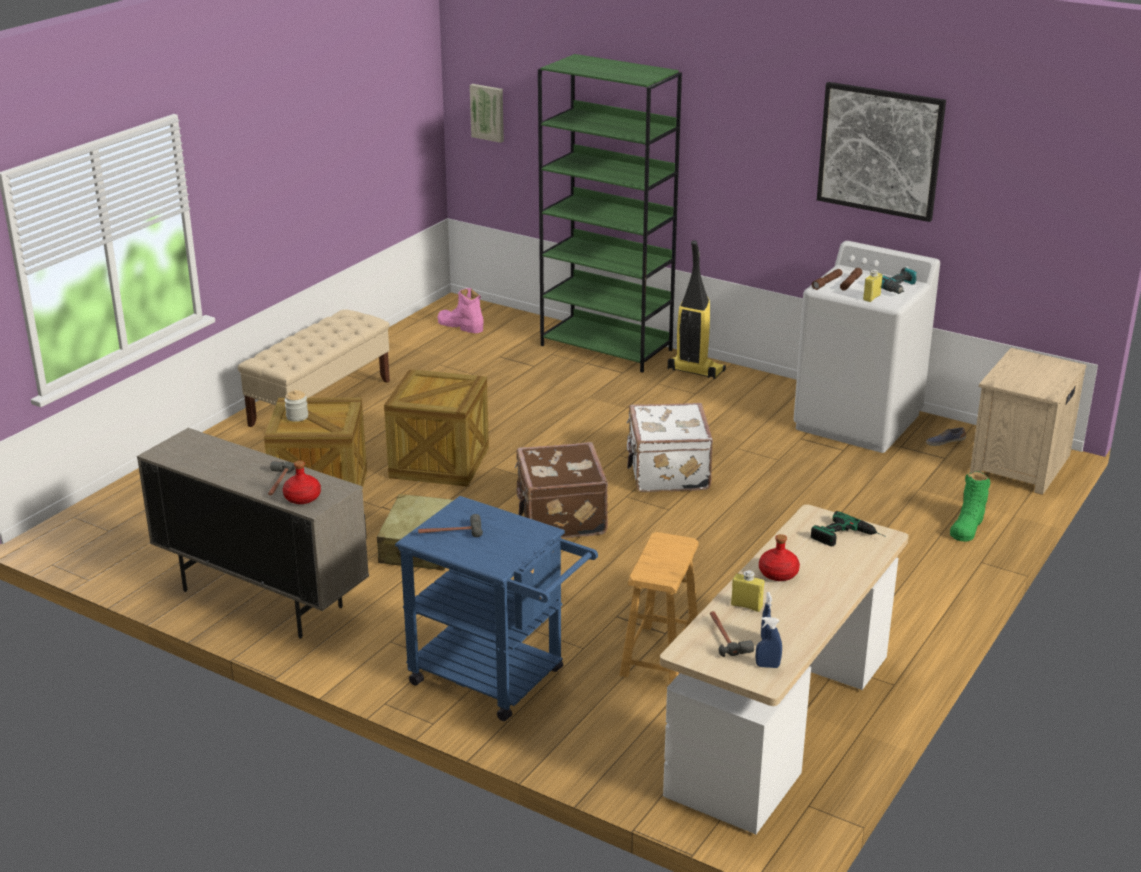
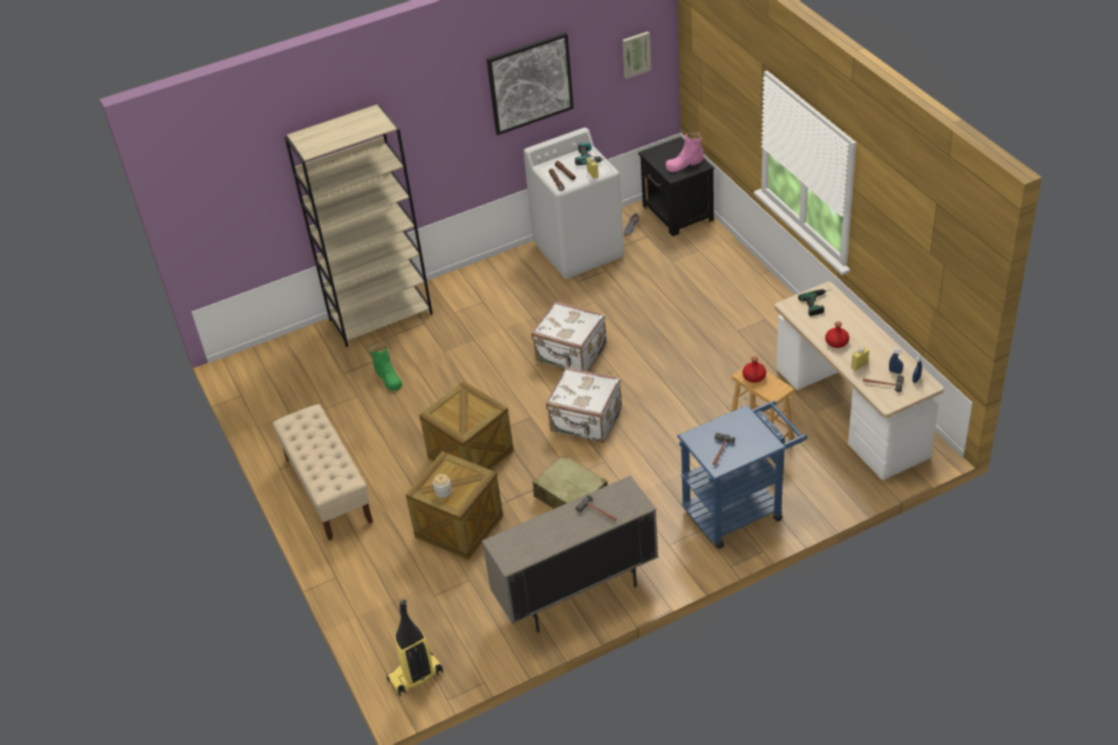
camera: 55 degrees left, 15 degrees up
red bottle [283,461,321,504] -> red bottle moved to [743,356,766,383]
pink boot [437,288,484,333] -> pink boot moved to [666,132,704,172]
picture [470,84,504,143] -> picture moved to [622,31,651,79]
brown suitcase [515,442,608,538] -> white suitcase [546,367,622,443]
green bookcase [538,54,682,373] -> beige bookcase [285,105,433,347]
vacuum cleaner [668,240,726,379] -> vacuum cleaner moved to [386,599,443,697]
green boot [950,471,990,542] -> green boot moved to [370,344,402,391]
beige nightstand [969,348,1087,495] -> black nightstand [638,137,714,236]

